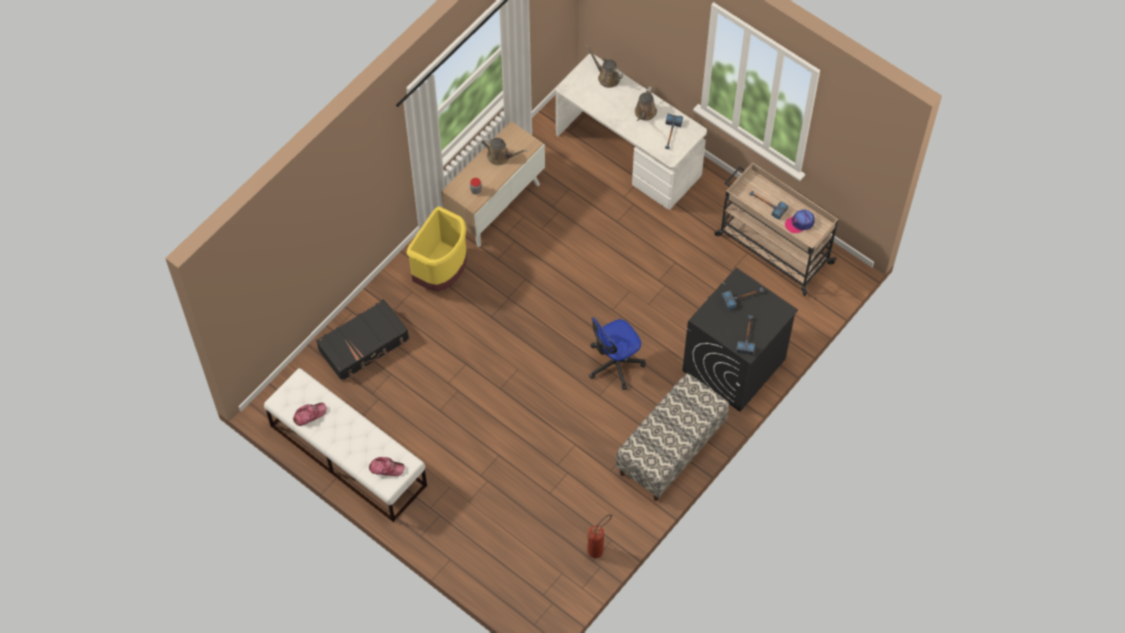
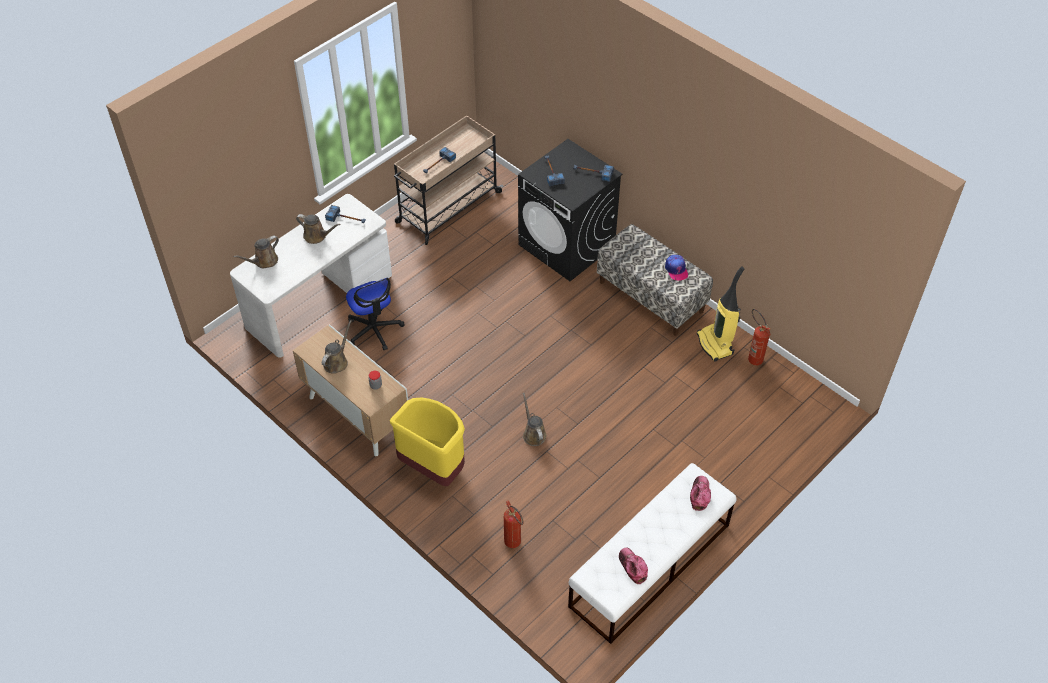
camera: 85 degrees left, 10 degrees down
black suitcase [316,299,409,381] -> fire extinguisher [504,500,523,548]
office chair [589,317,646,390] -> office chair moved to [346,278,404,350]
cap [785,209,815,233] -> cap moved to [665,255,688,281]
none -> brown watering can [523,393,546,446]
none -> vacuum cleaner [697,266,745,361]

